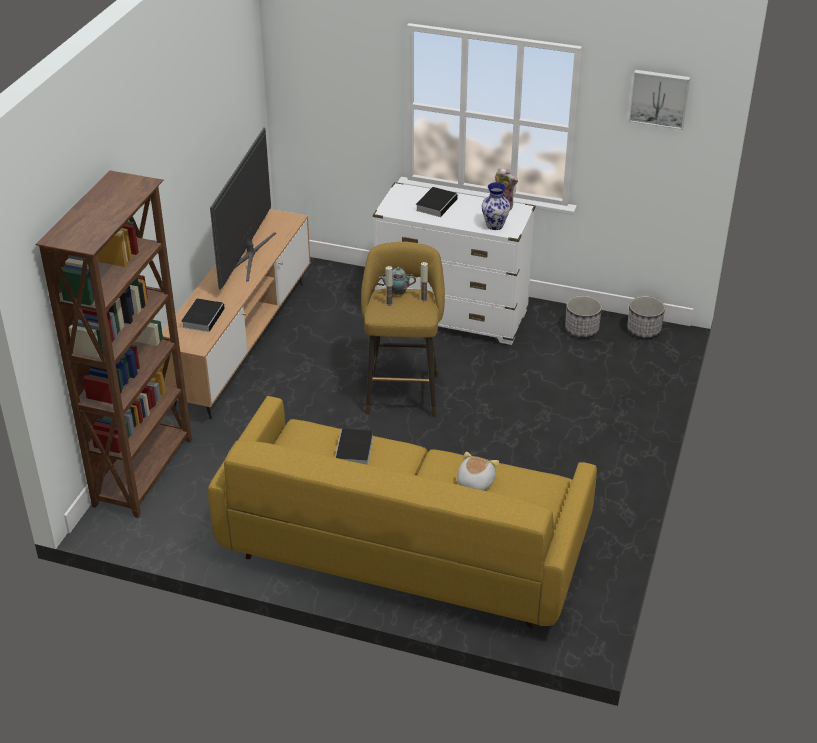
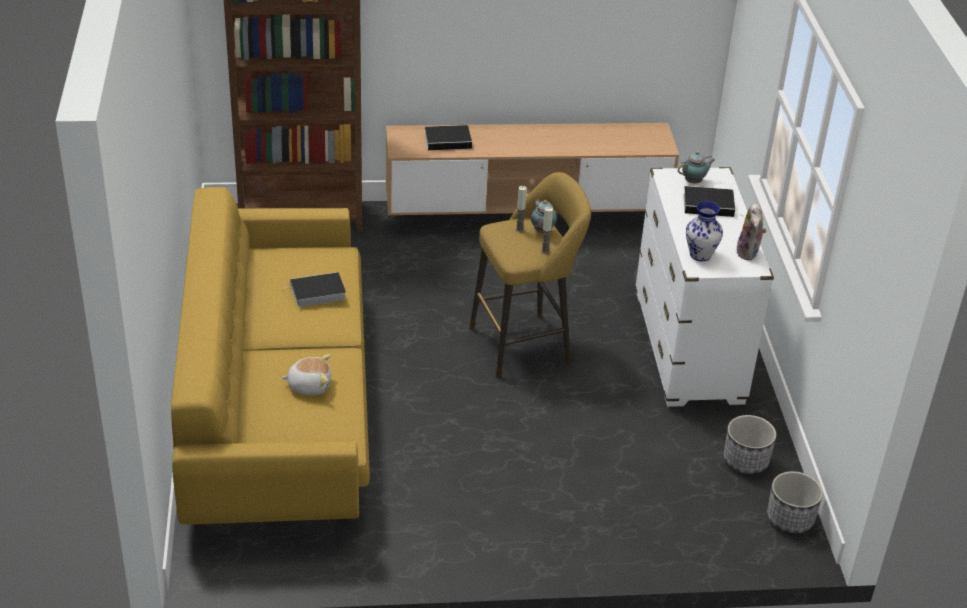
camera: 65 degrees right, 0 degrees up
television [210,128,276,290] -> none
picture [629,70,690,130] -> none
none -> teapot [678,151,715,183]

